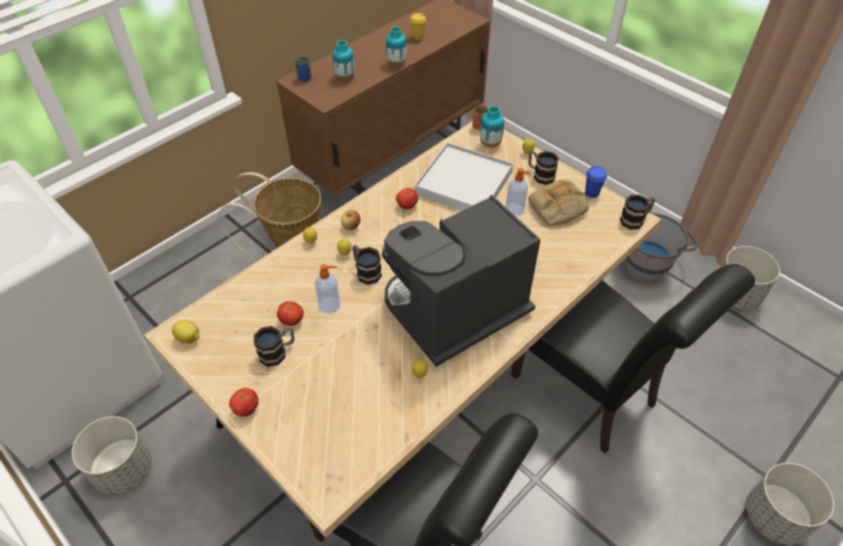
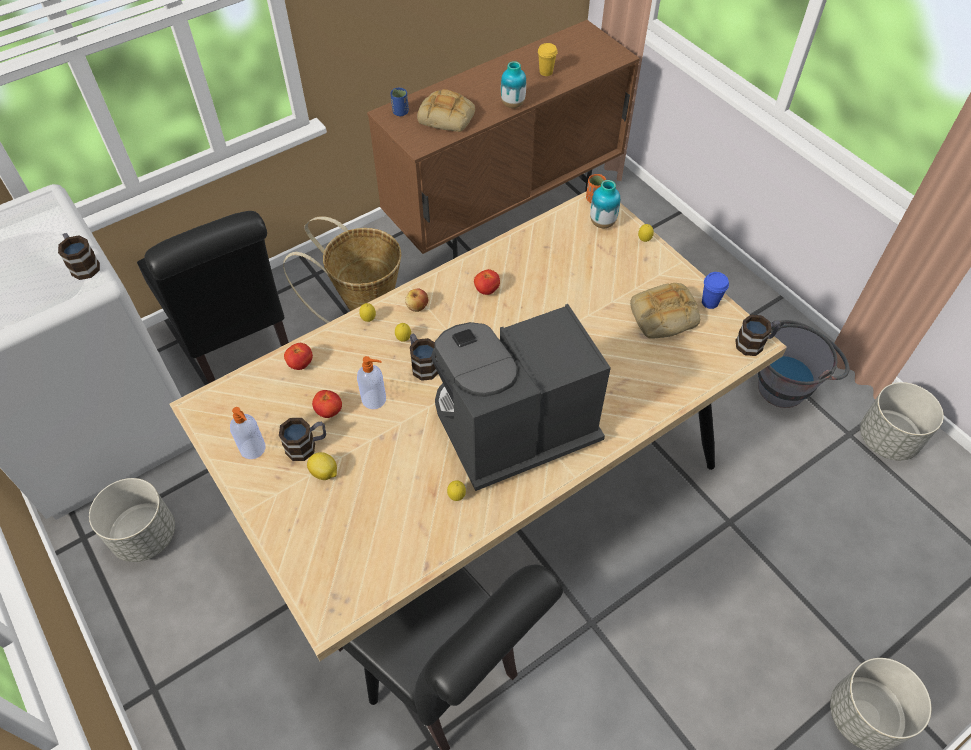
camera: 10 degrees right, 5 degrees up
lemon [172,320,199,343] -> lemon moved to [307,452,337,480]
tomato [229,388,259,417] -> tomato moved to [284,343,313,370]
vase [332,40,355,80] -> bread [417,89,475,132]
white tray [415,143,513,211] -> none
soap dispenser [506,168,531,216] -> soap dispenser moved to [230,407,266,459]
black chair [511,264,755,453] -> black chair moved to [137,211,289,383]
mug [529,151,559,185] -> mug moved to [58,233,100,280]

